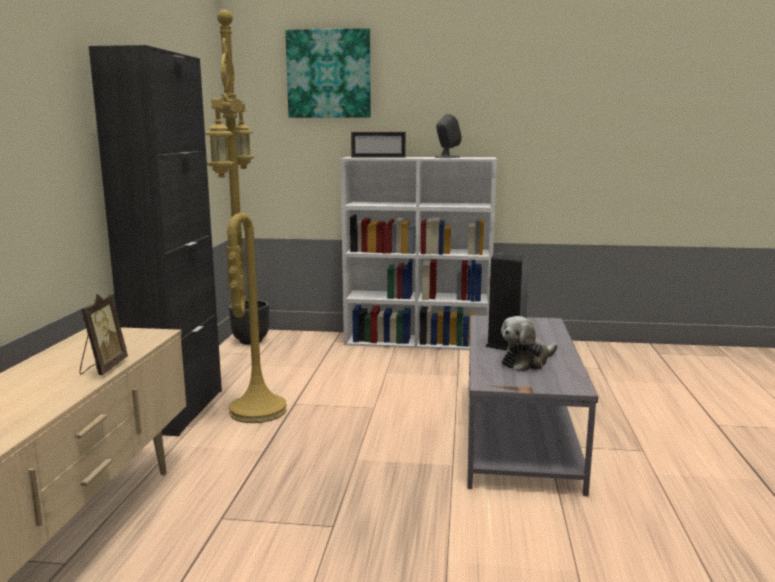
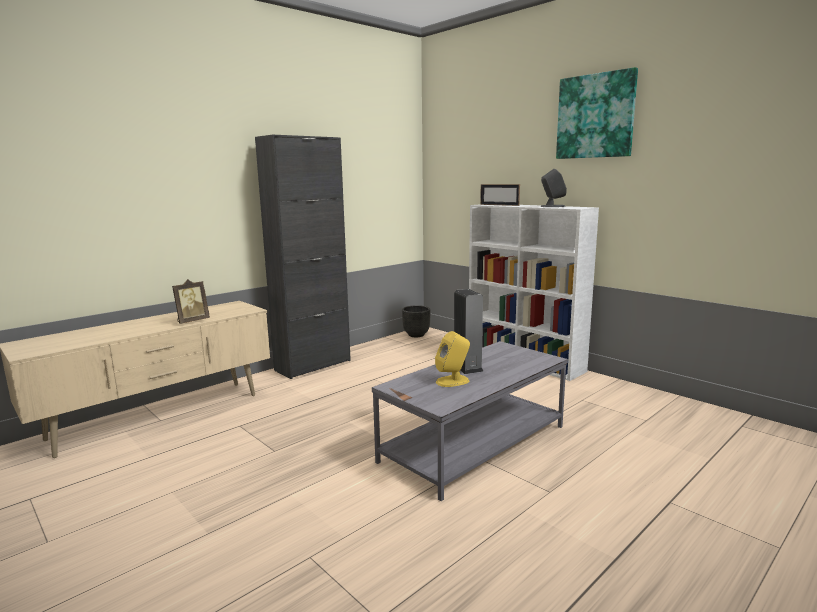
camera: 40 degrees right, 0 degrees up
yellow floor lamp [205,9,287,423] -> none
picture [285,28,371,118] -> picture moved to [556,67,638,159]
plush toy [501,316,557,371] -> yellow speaker [435,331,470,387]

